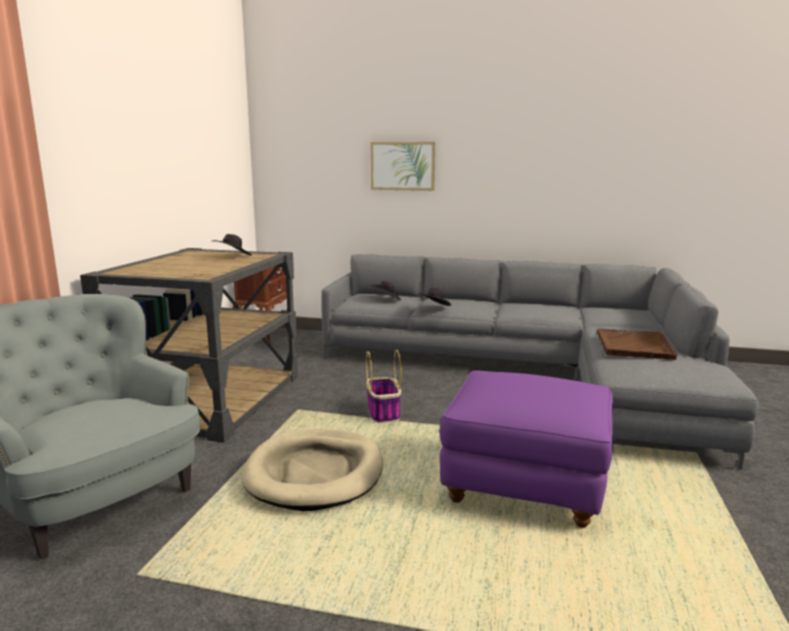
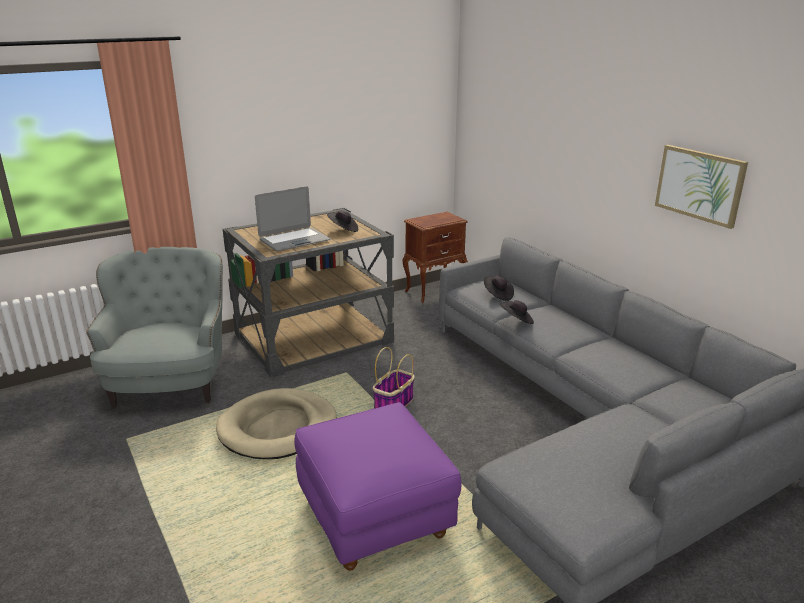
camera: 45 degrees right, 10 degrees up
picture [370,142,436,191] -> picture moved to [655,145,748,229]
brown tray [597,328,677,360] -> none
none -> laptop [255,186,330,251]

